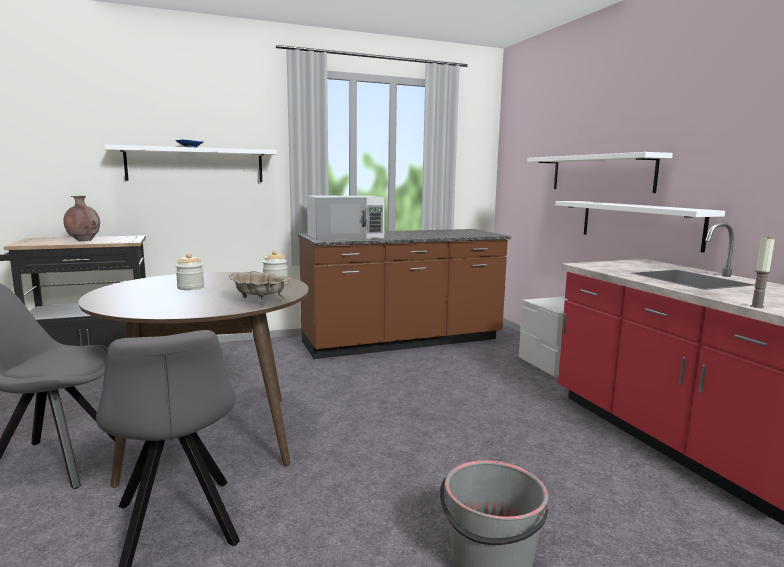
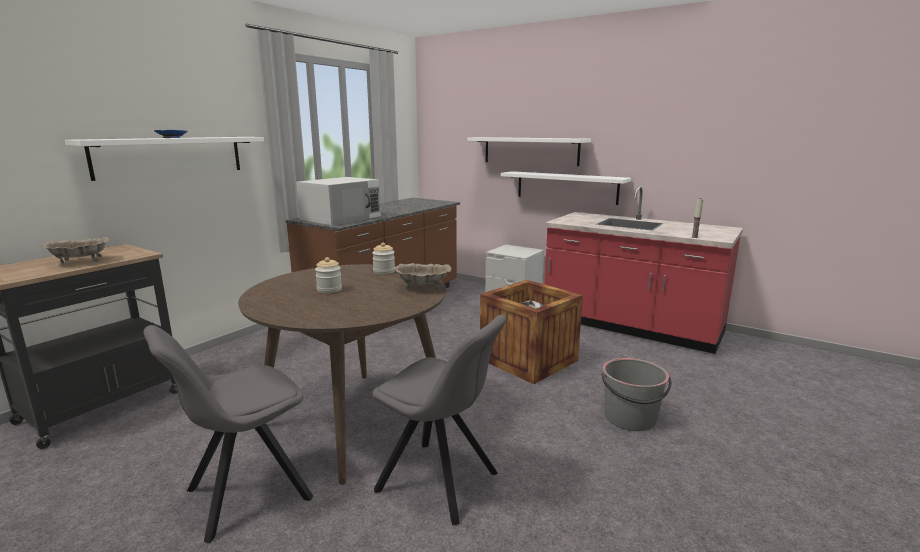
camera: 35 degrees left, 5 degrees up
brown vase [64,196,100,241] -> beige bowl [40,237,110,264]
none -> crate [480,280,583,384]

